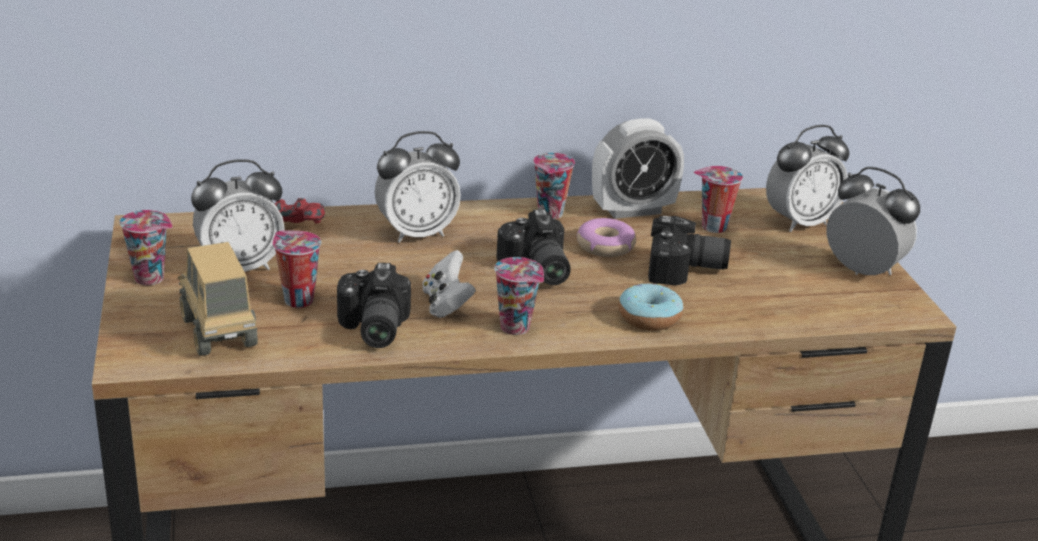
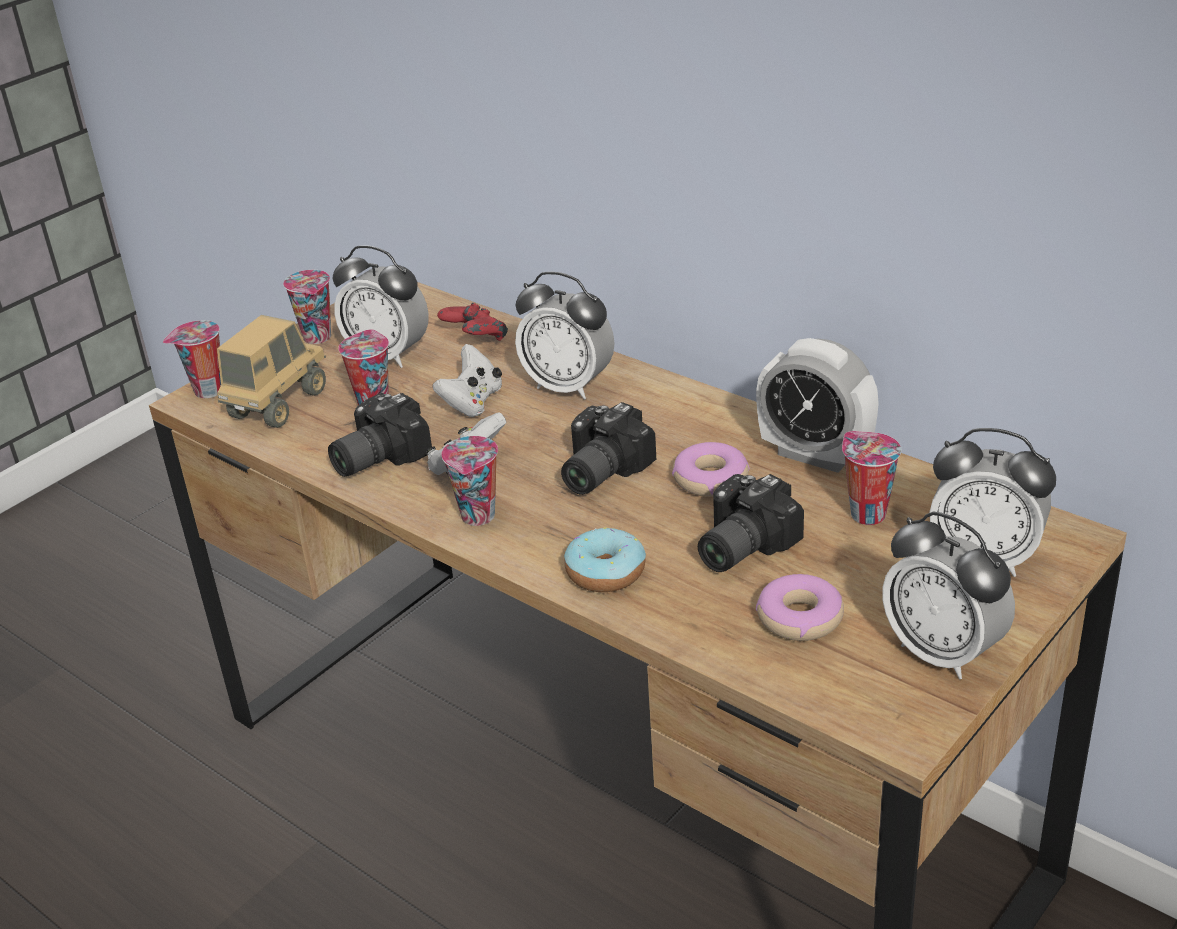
camera: 55 degrees right, 5 degrees up
cup [533,153,575,219] -> cup moved to [163,320,221,398]
camera [648,216,731,285] -> camera turned 75 degrees clockwise [698,474,804,572]
alarm clock [827,167,920,275] -> alarm clock turned 135 degrees clockwise [882,512,1015,679]
none -> white game controller [433,344,502,417]
none -> donut [756,574,844,641]

